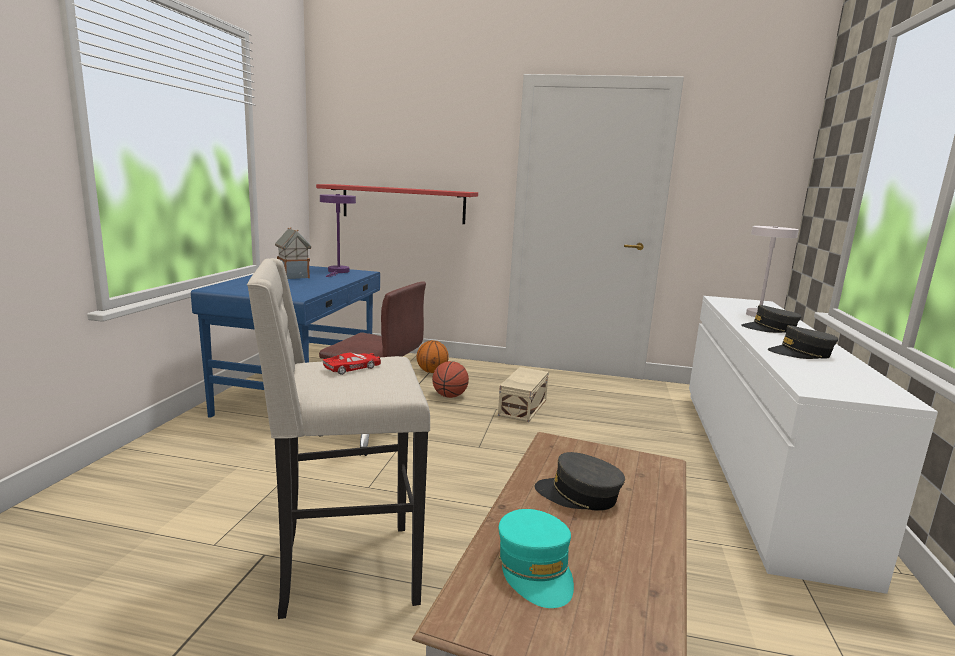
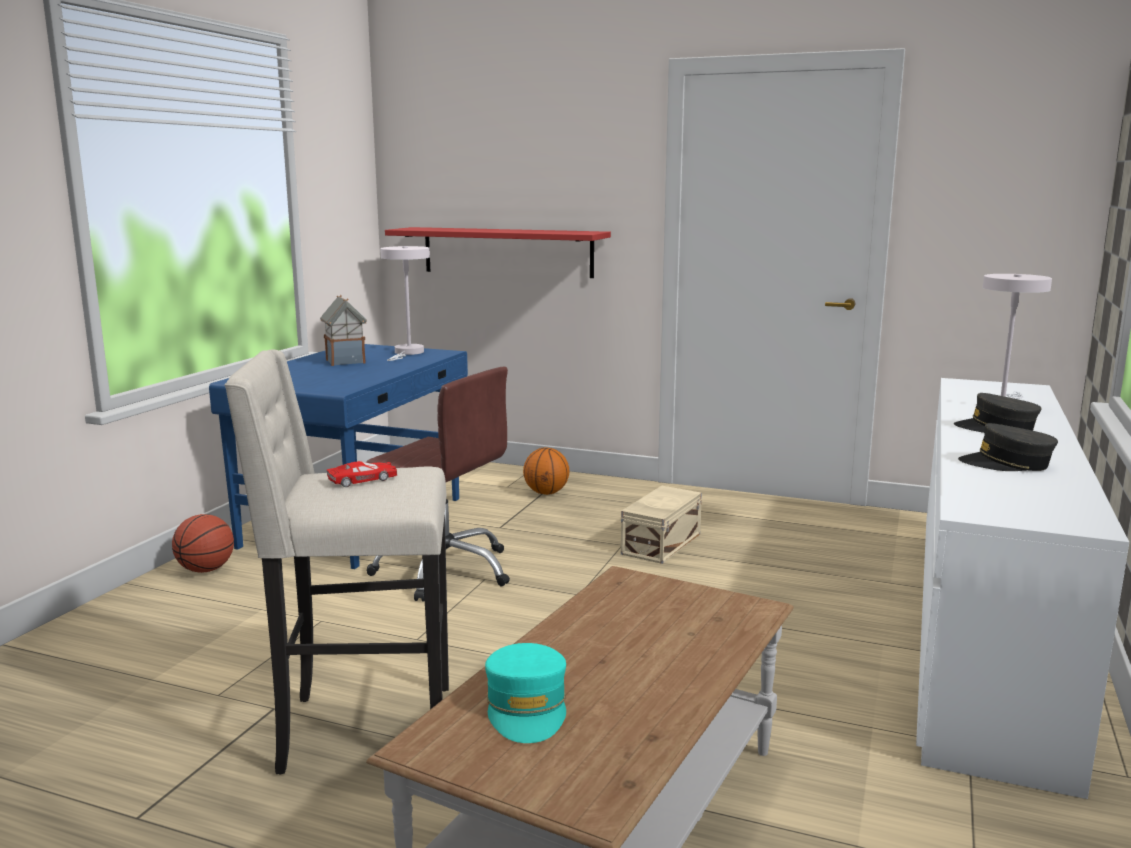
camera: 10 degrees right, 0 degrees up
purple table lamp [320,194,356,277] -> white table lamp [380,246,430,361]
basketball [432,361,469,398] -> basketball moved to [172,514,234,573]
grey cap [535,452,625,511] -> none

